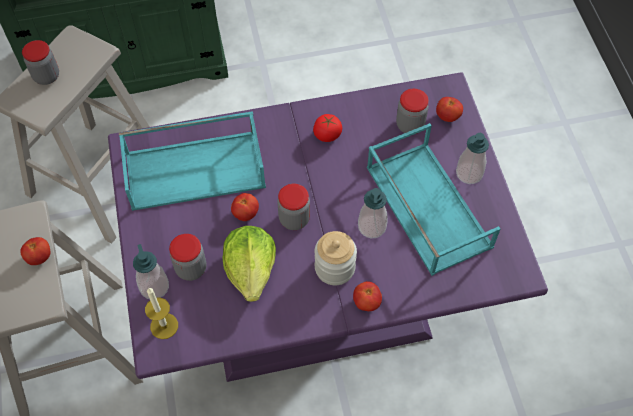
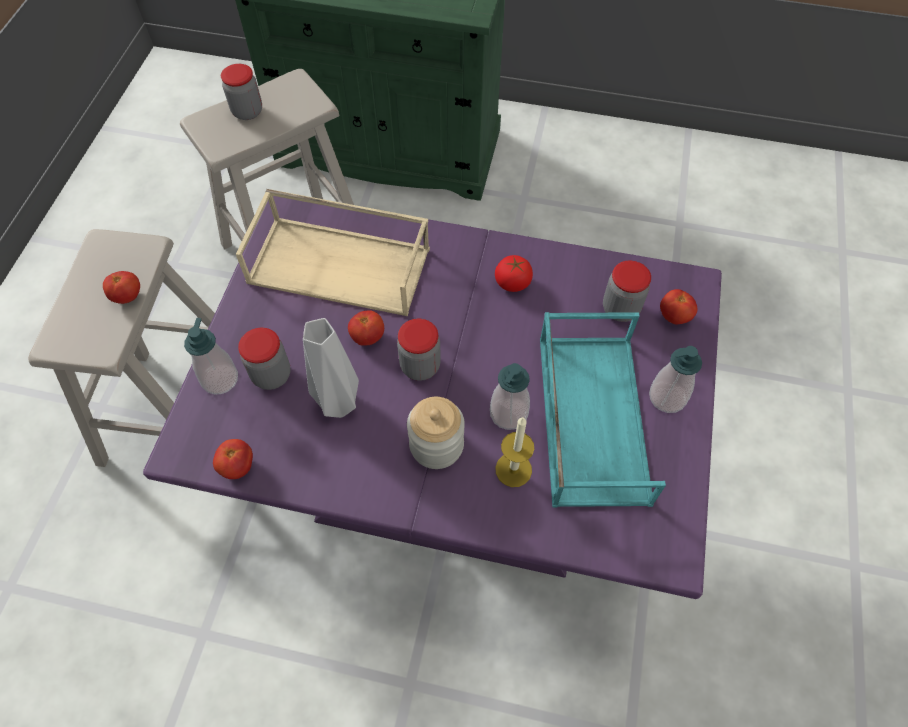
camera: 25 degrees right, 0 degrees up
turquoise tray [119,111,266,211] -> beige tray [236,189,430,316]
candle [145,288,178,339] -> candle moved to [495,417,534,487]
lettuce [223,226,276,302] -> grey vase [303,318,359,418]
tomato [353,281,382,311] -> tomato moved to [213,439,253,479]

